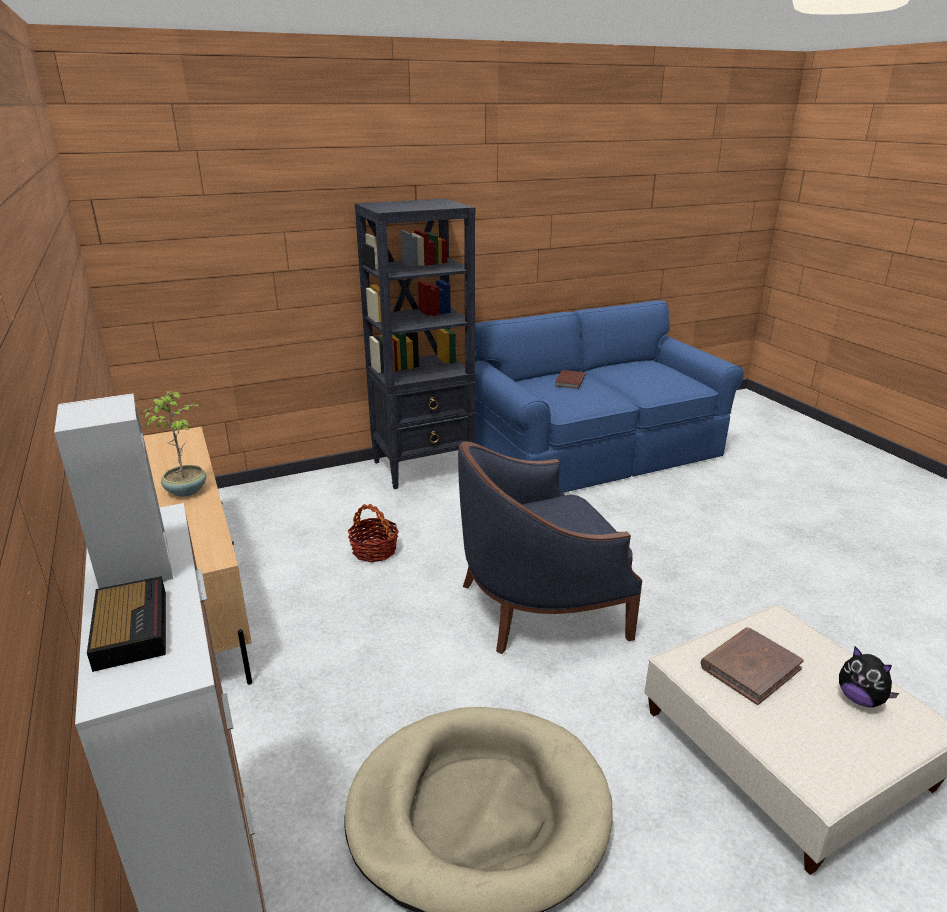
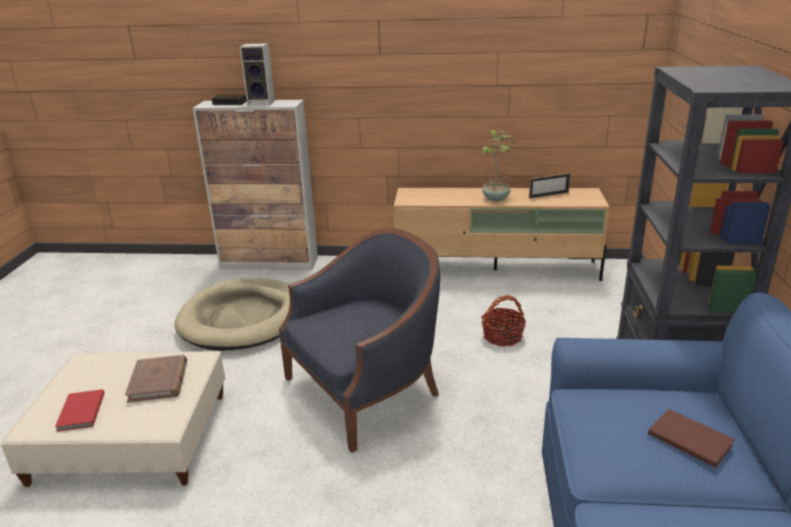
camera: 120 degrees right, 0 degrees up
blue armchair [458,441,642,654] -> blue armchair turned 45 degrees clockwise [279,228,440,453]
plush toy [839,646,899,707] -> red book [55,389,105,432]
none -> picture frame [529,173,570,199]

